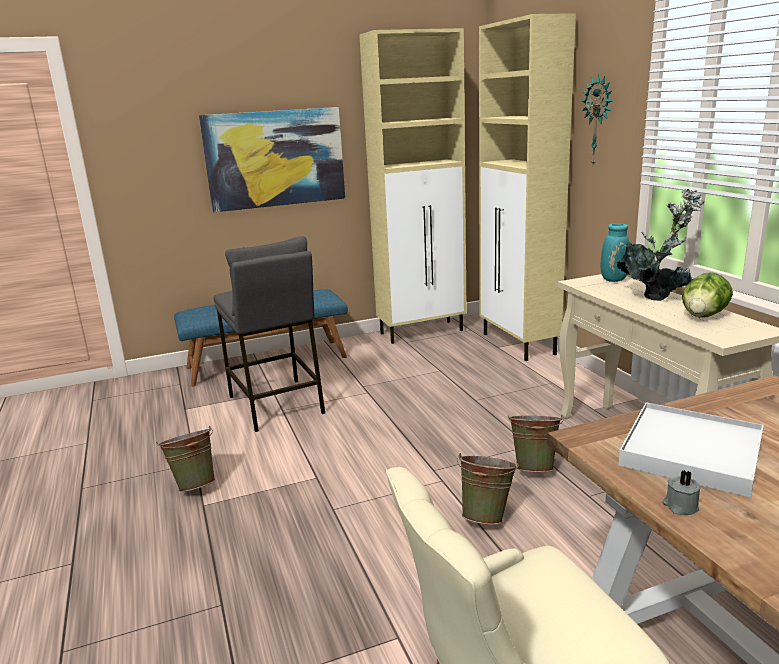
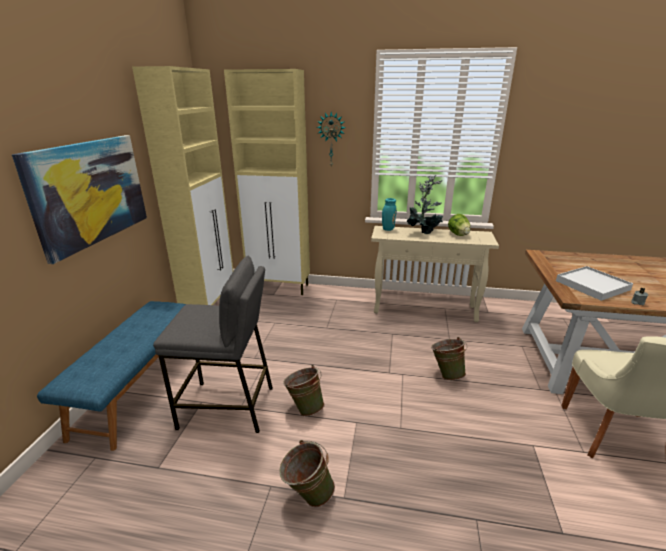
camera: 60 degrees left, 5 degrees up
green bucket [507,415,563,472] -> green bucket moved to [283,365,325,416]

